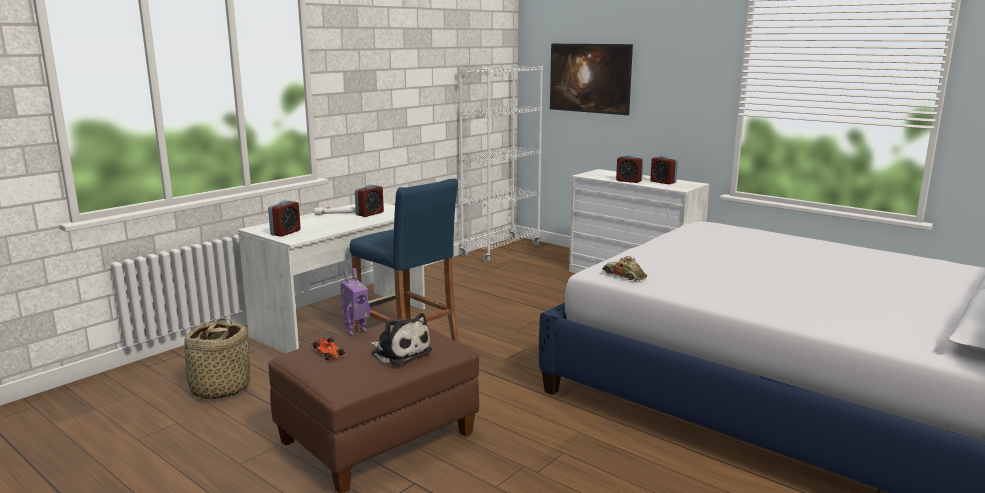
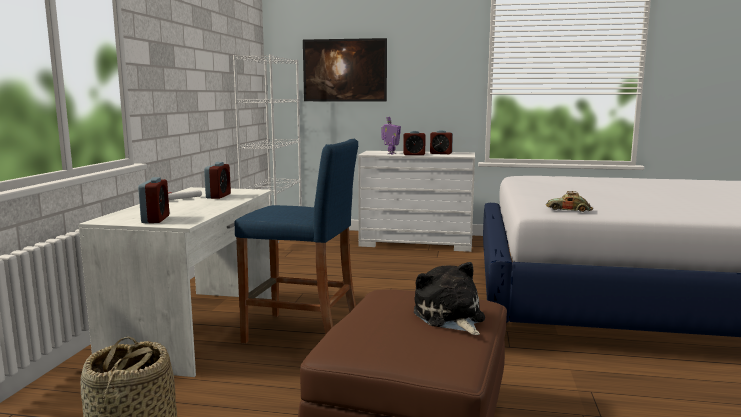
camera: 30 degrees left, 5 degrees down
toy car [313,337,346,360] -> none
toy robot [340,268,370,335] -> toy robot moved to [381,117,401,155]
plush toy [371,313,432,365] -> plush toy turned 120 degrees counterclockwise [414,262,485,335]

